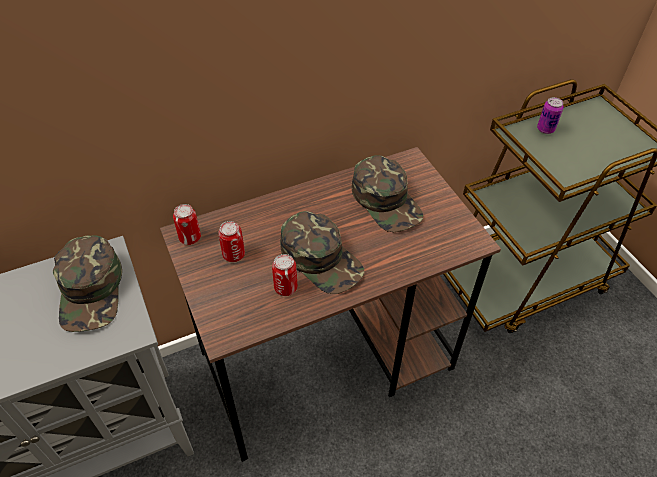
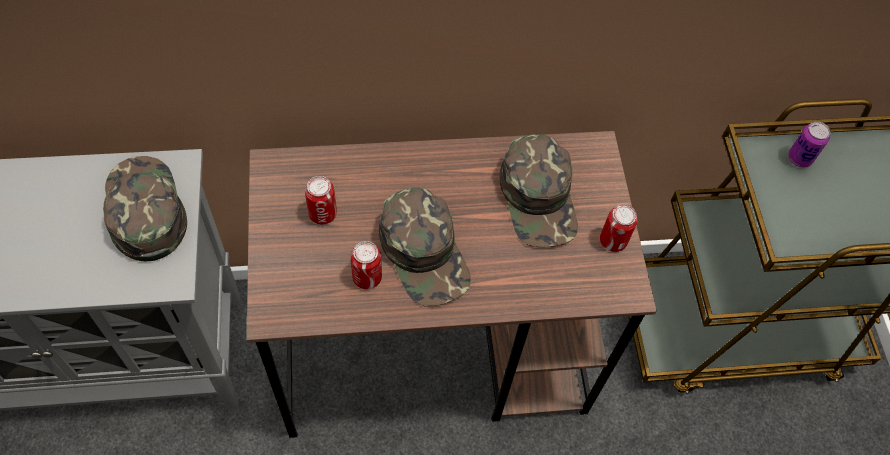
camera: 15 degrees right, 10 degrees up
green cap [53,235,122,332] -> green cap turned 150 degrees clockwise [103,156,187,261]
can [173,204,201,245] -> can moved to [600,204,637,252]

